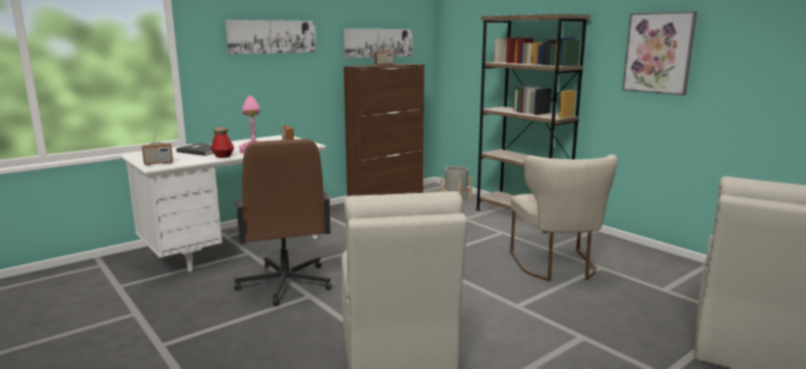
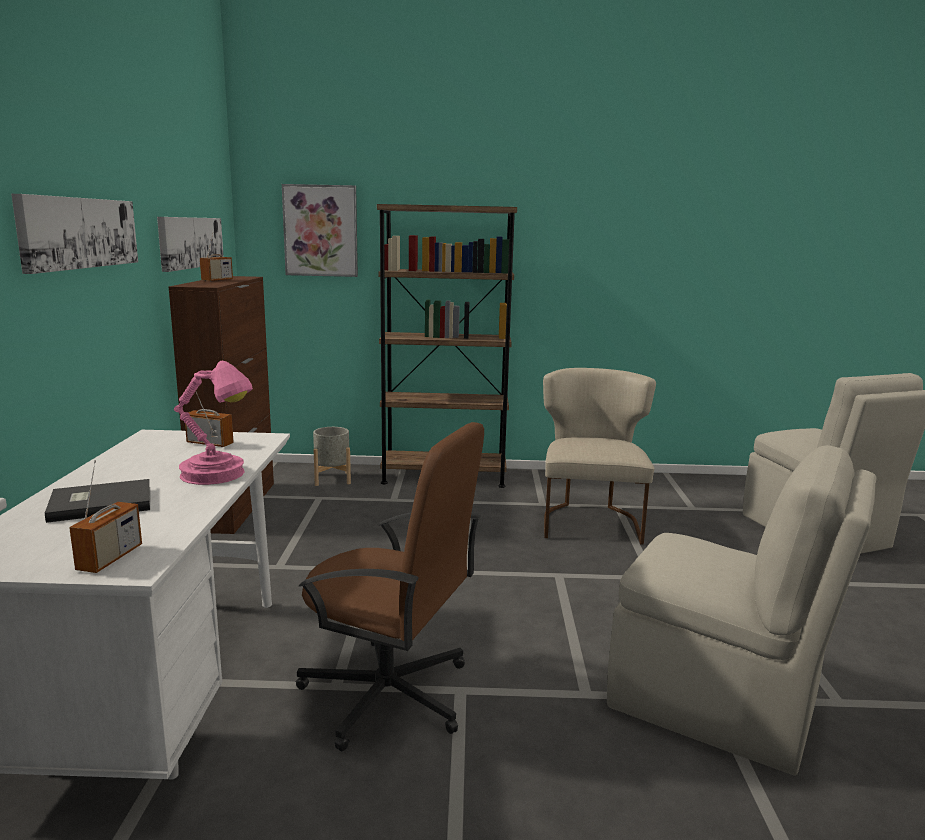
camera: 50 degrees left, 0 degrees up
bottle [211,127,234,158] -> none
beige chair [510,155,618,281] -> beige chair turned 120 degrees counterclockwise [543,368,656,545]
picture [622,11,697,96] -> picture moved to [282,184,358,277]

